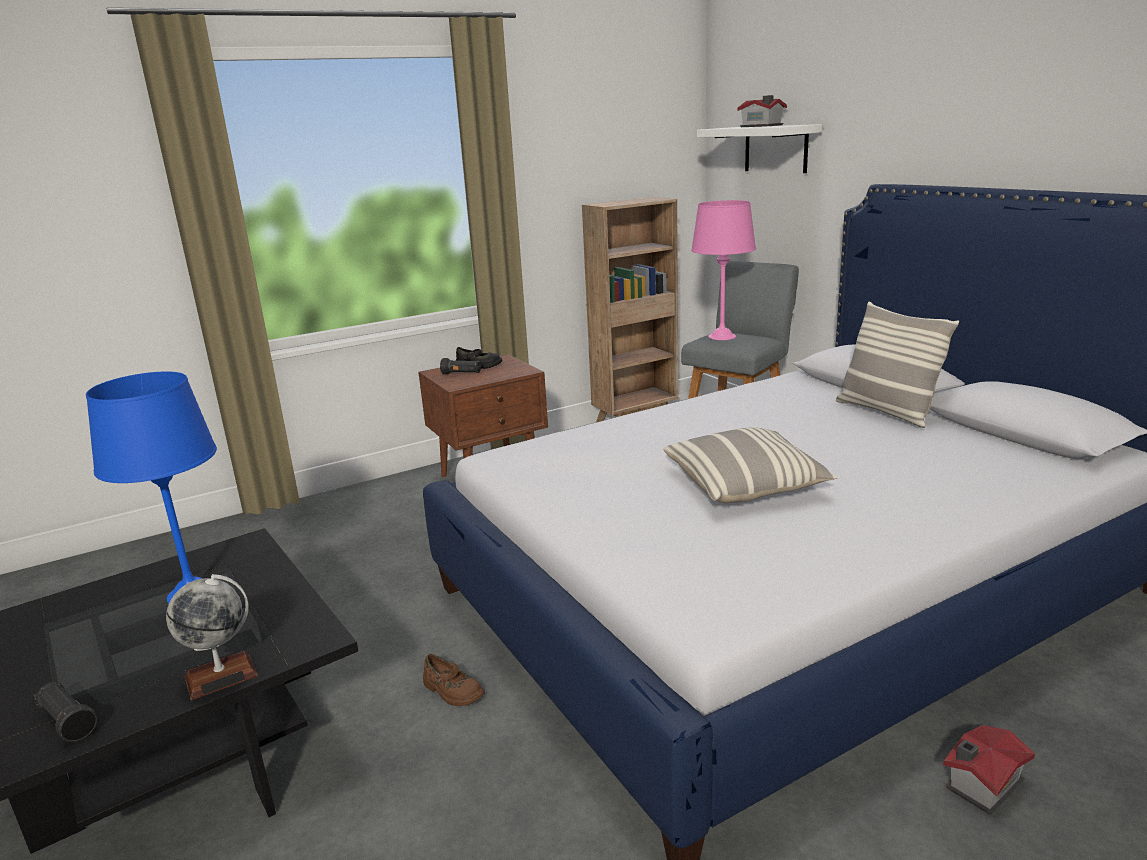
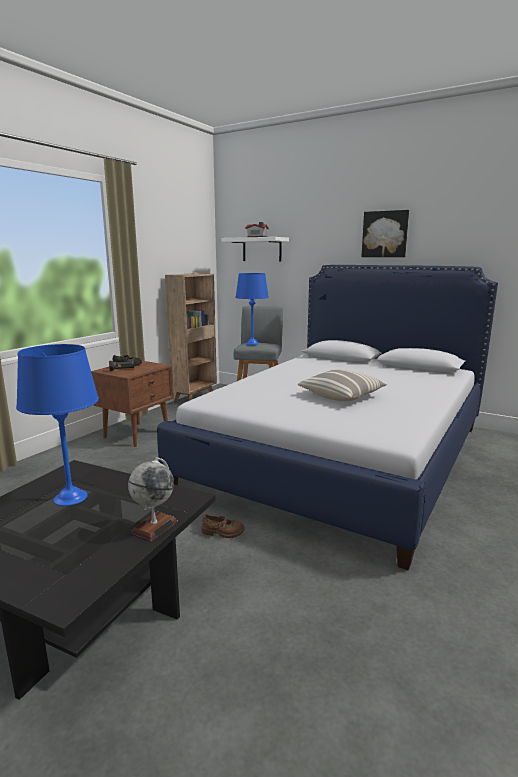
camera: 30 degrees left, 5 degrees down
black flashlight [34,682,98,742] -> none
pink table lamp [691,200,756,340] -> blue table lamp [235,273,269,345]
pillow [836,302,959,428] -> none
toy house [943,725,1035,815] -> none
none -> picture [361,210,409,257]

